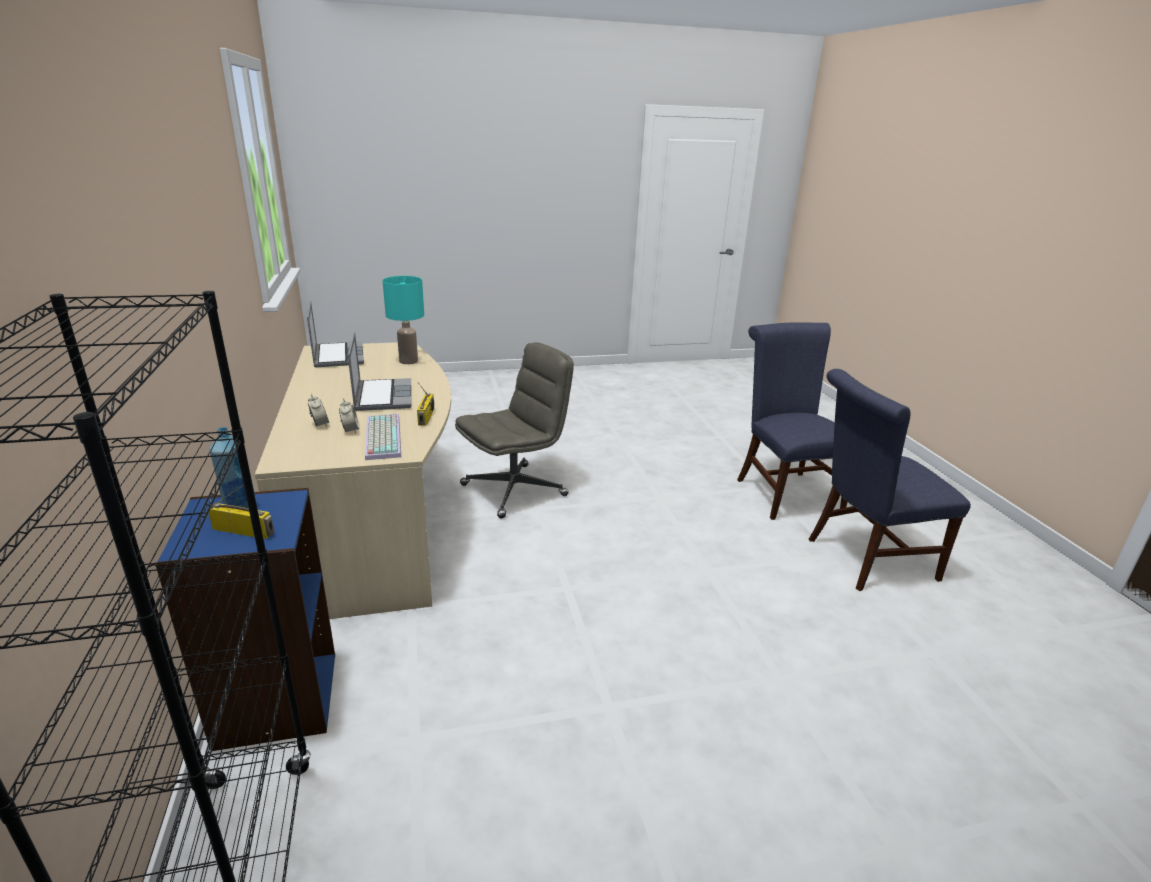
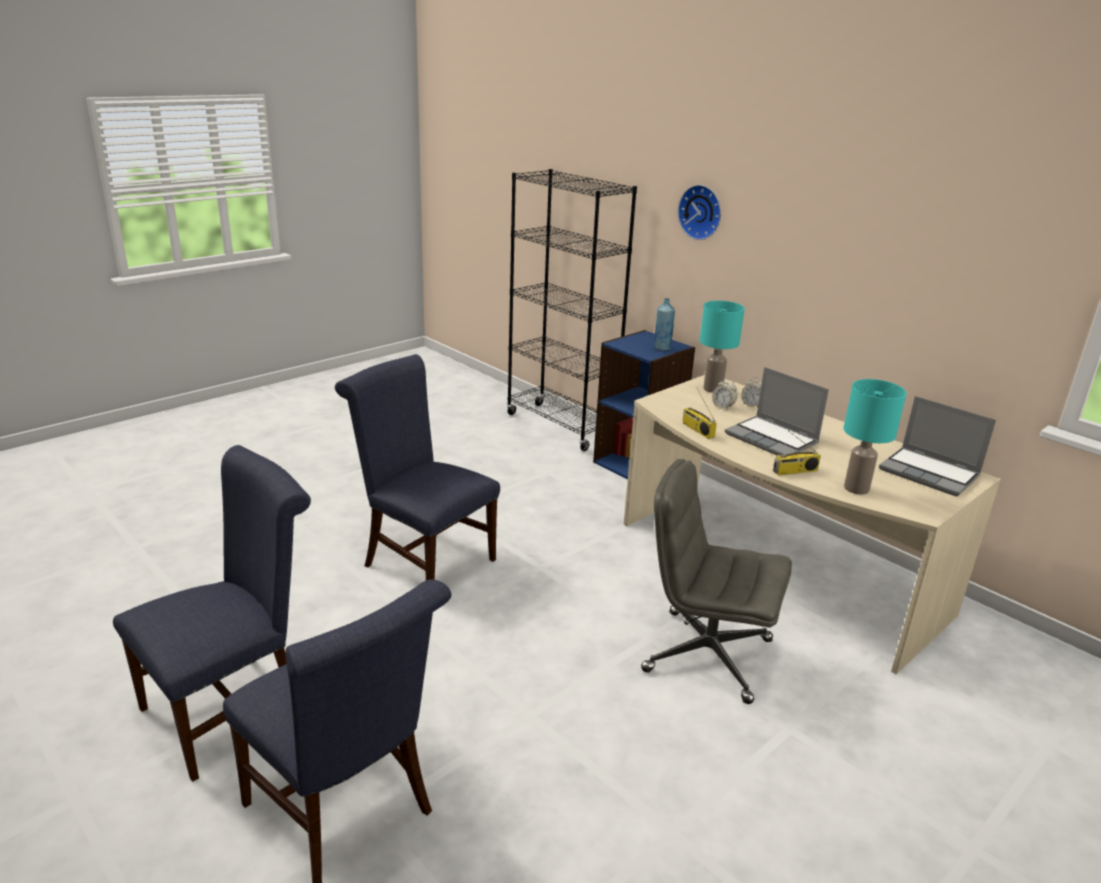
camera: 150 degrees right, 0 degrees up
radio [208,485,275,539] -> radio moved to [773,430,821,475]
keyboard [365,413,401,460] -> none
grey office chair [455,342,574,518] -> grey office chair turned 90 degrees clockwise [641,459,792,704]
none -> blue chair [335,354,500,580]
none -> wall clock [678,185,721,240]
none -> turquoise table lamp [700,301,745,393]

